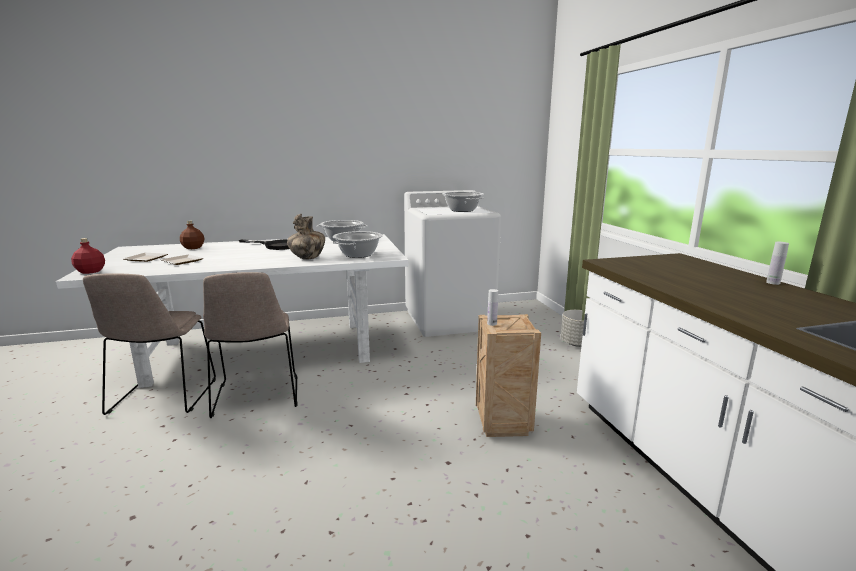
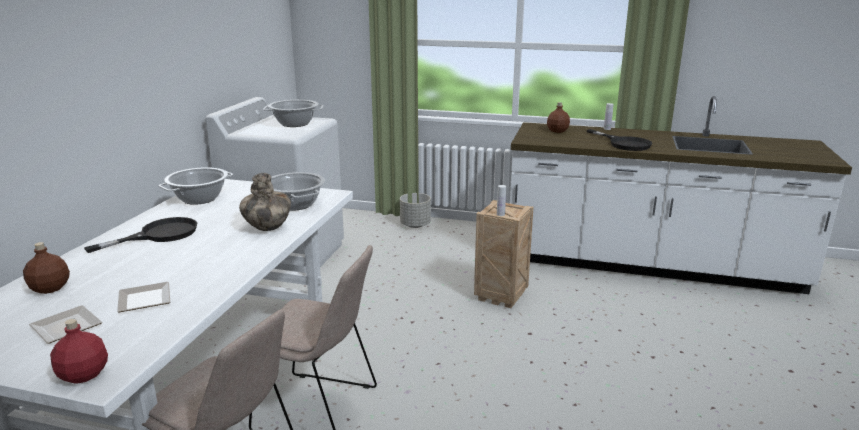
camera: 60 degrees left, 5 degrees up
none -> brown bottle [547,102,570,133]
none -> black frying pan [587,129,652,151]

